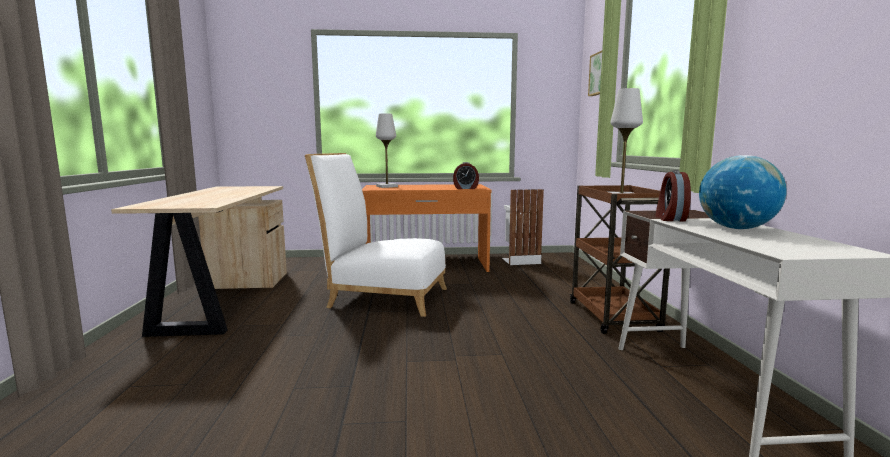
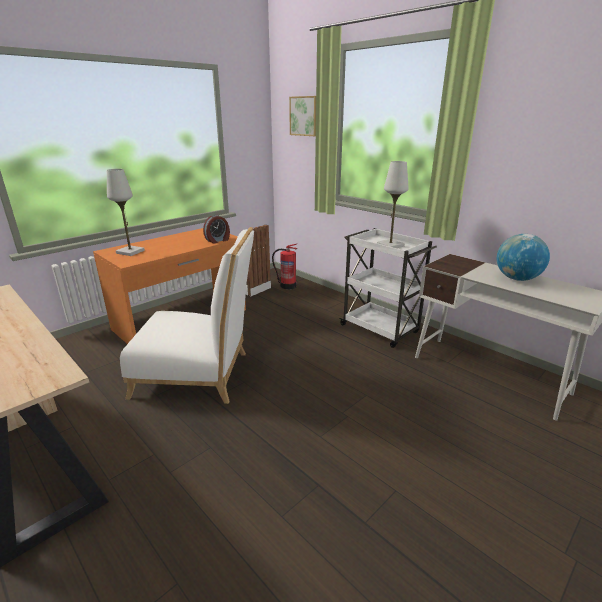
camera: 40 degrees left, 15 degrees up
white chair [305,153,447,317] -> white chair turned 150 degrees counterclockwise [120,227,254,404]
brown cart [570,185,670,334] -> white cart [339,228,437,348]
alarm clock [655,170,691,222] -> none
none -> fire extinguisher [272,244,297,290]

